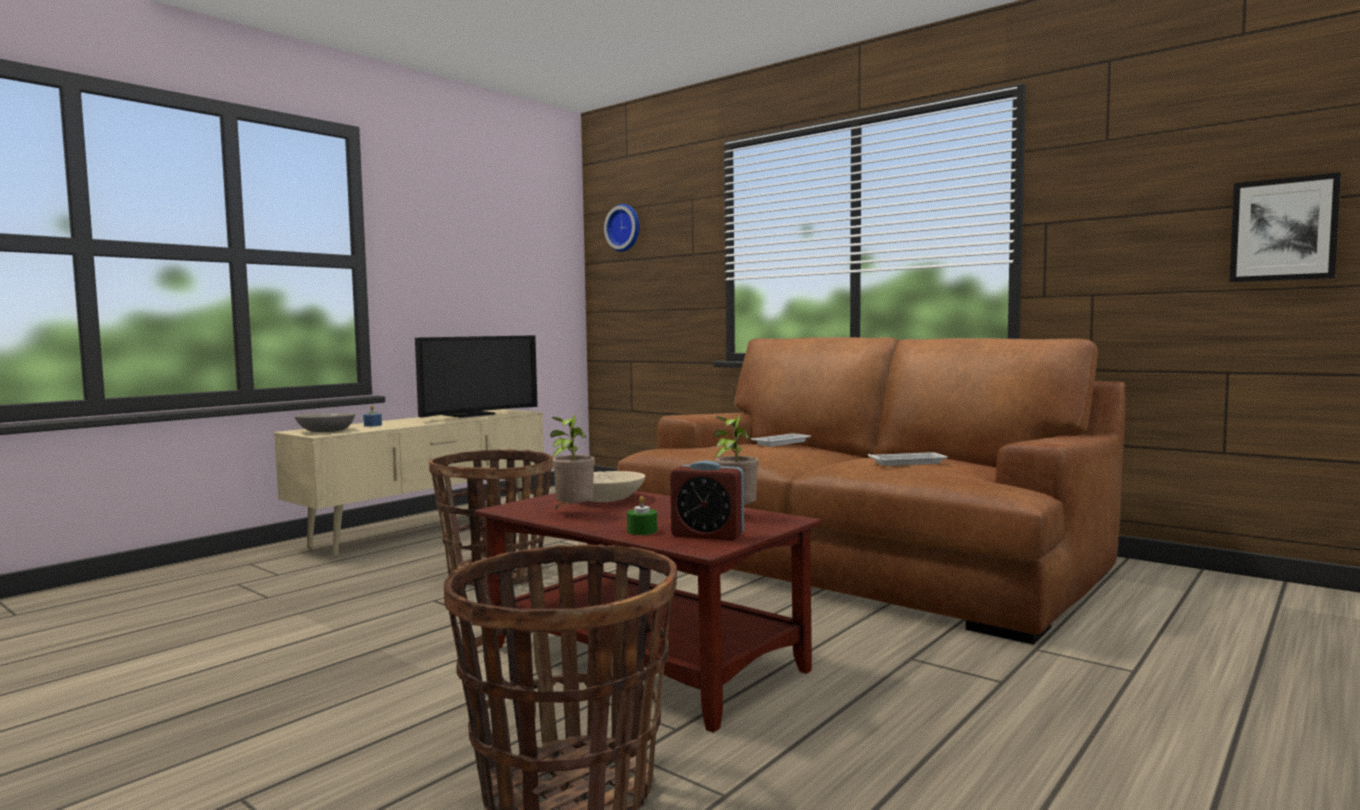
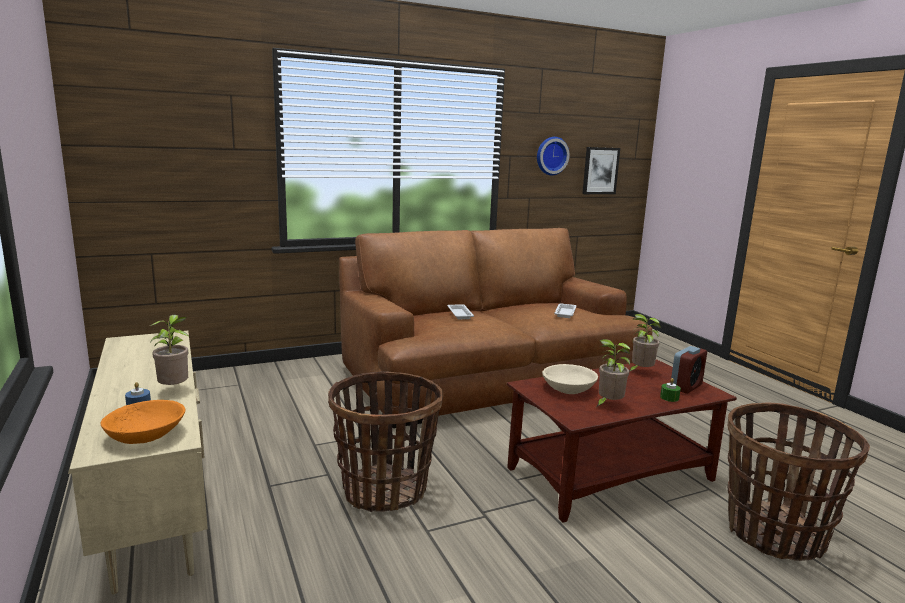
camera: 65 degrees left, 10 degrees up
grey bowl [294,413,355,432] -> orange bowl [100,400,185,444]
television [415,335,538,418] -> none
wall clock [604,204,640,252] -> wall clock moved to [537,137,570,175]
none -> potted plant [150,315,188,385]

